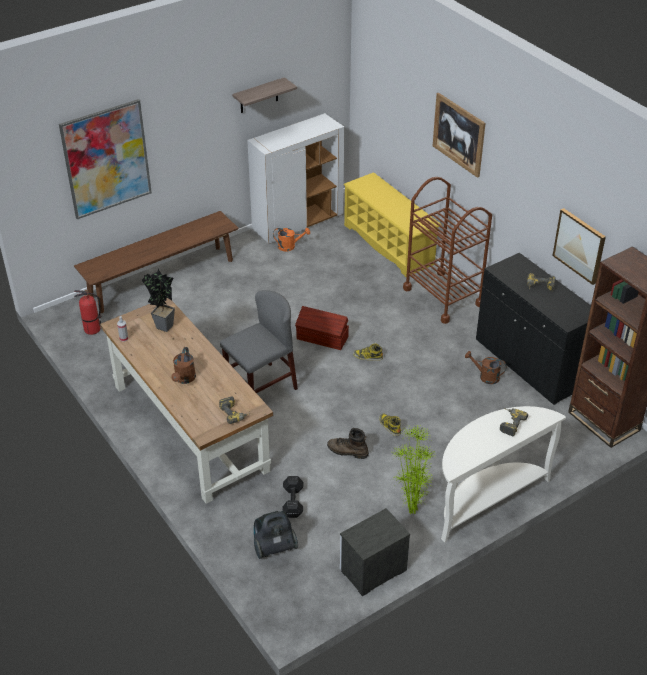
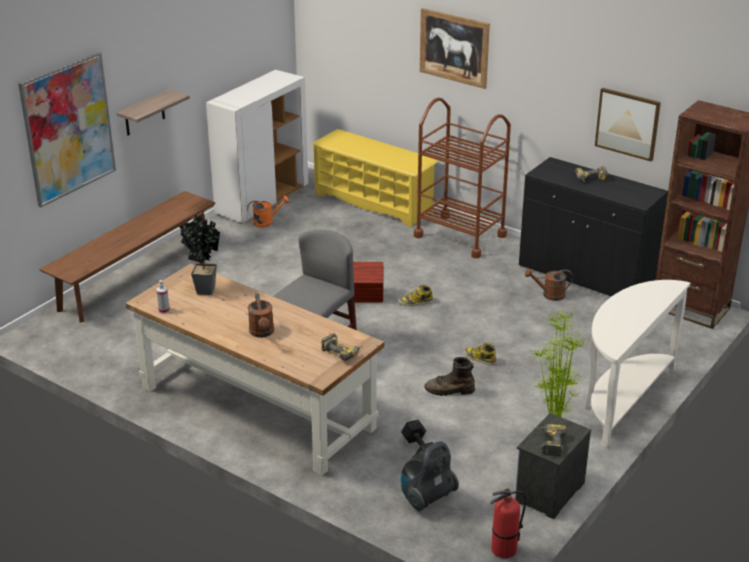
camera: 20 degrees left, 10 degrees down
fire extinguisher [74,290,101,335] -> fire extinguisher moved to [490,488,526,558]
shelf [232,77,297,113] -> shelf moved to [117,89,190,136]
power drill [500,408,528,437] -> power drill moved to [536,424,567,457]

